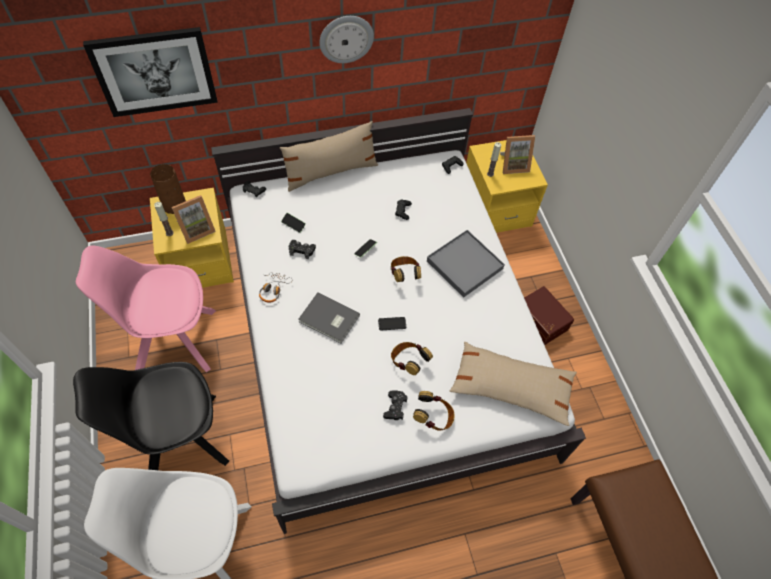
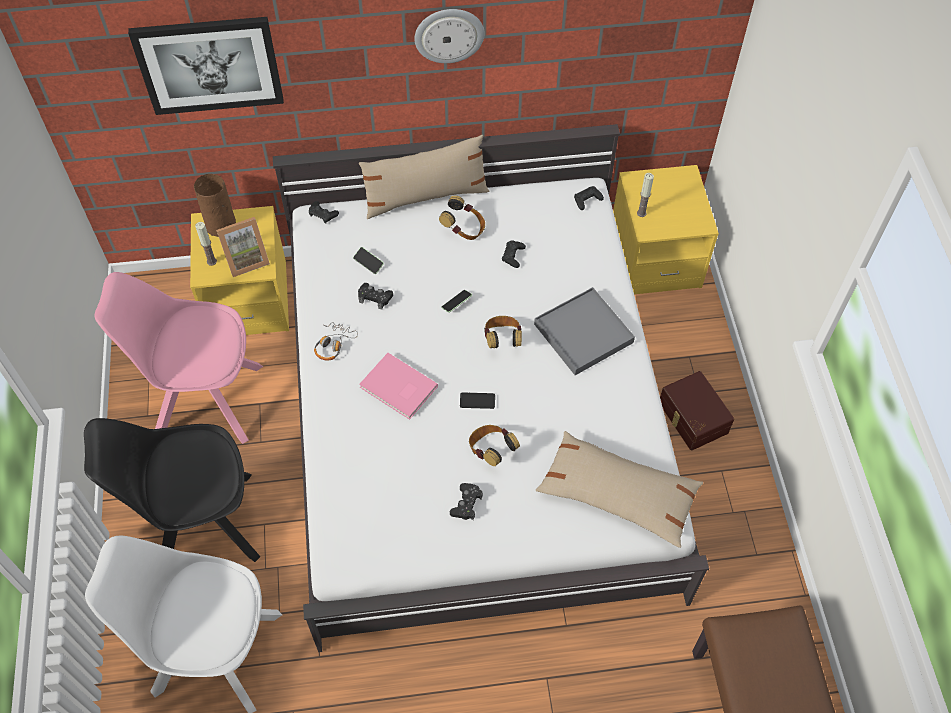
camera: 10 degrees right, 0 degrees up
grey book [299,292,360,343] -> pink book [359,353,438,420]
headphones [413,391,455,431] -> headphones moved to [439,196,485,240]
picture frame [500,135,535,174] -> none

